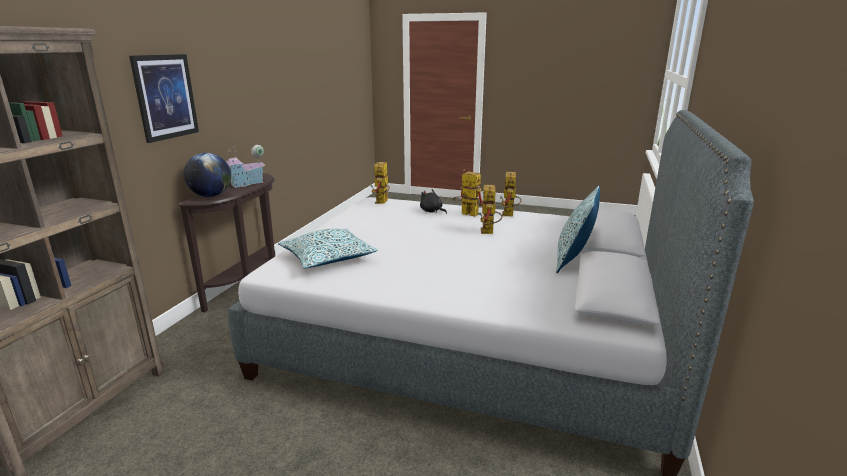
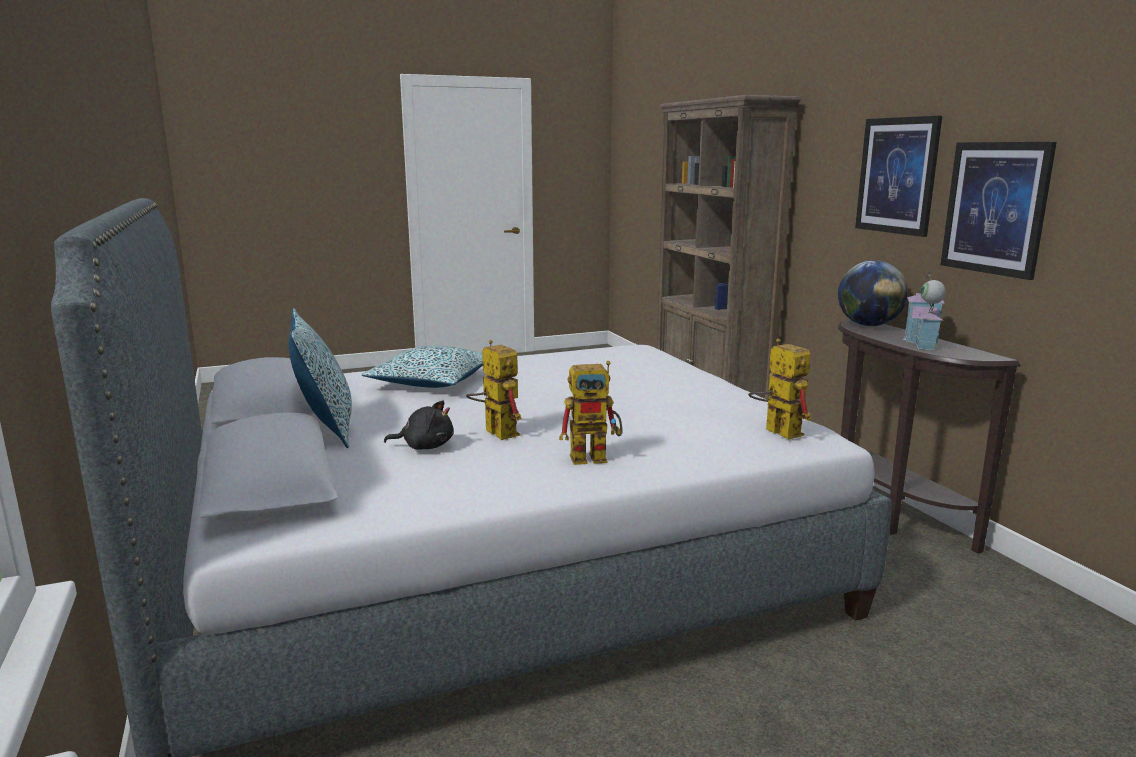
camera: 140 degrees right, 5 degrees down
pillow [278,229,378,269] -> pillow moved to [361,346,483,388]
black plush toy [420,189,447,214] -> black plush toy moved to [384,400,454,450]
toy robot [500,172,522,216] -> none
none -> picture [940,142,1057,280]

